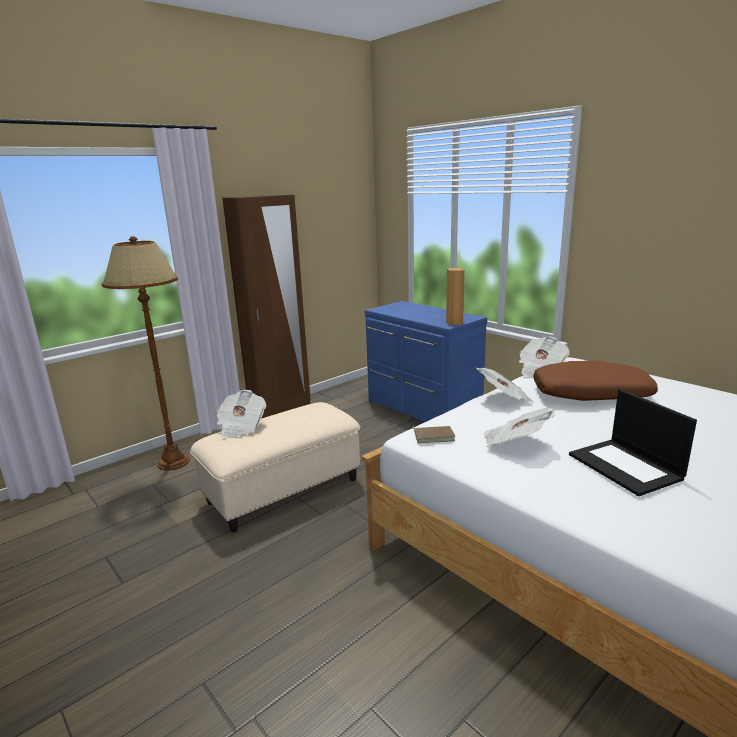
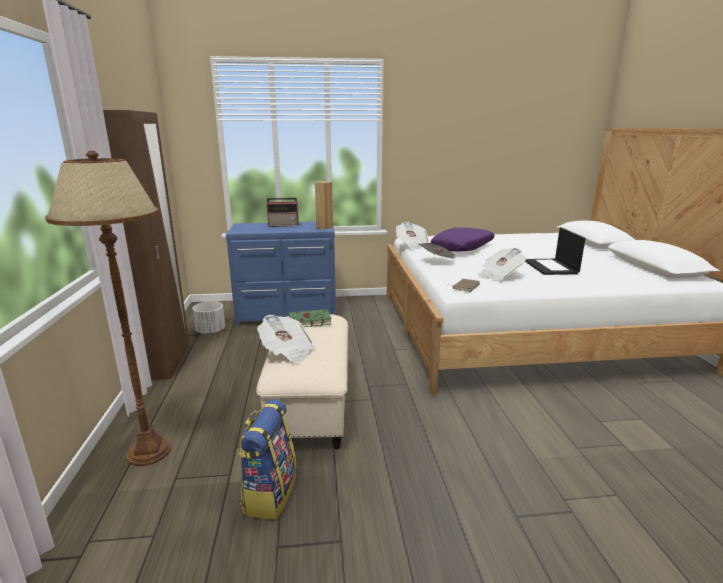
camera: 55 degrees left, 0 degrees up
brown pillow [533,361,658,401] -> purple pillow [431,227,494,252]
laptop [569,389,697,496] -> laptop turned 75 degrees clockwise [525,227,586,275]
none -> white planter [193,301,225,334]
none -> backpack [238,399,297,520]
none -> radio [267,198,299,227]
none -> green book [289,309,332,327]

